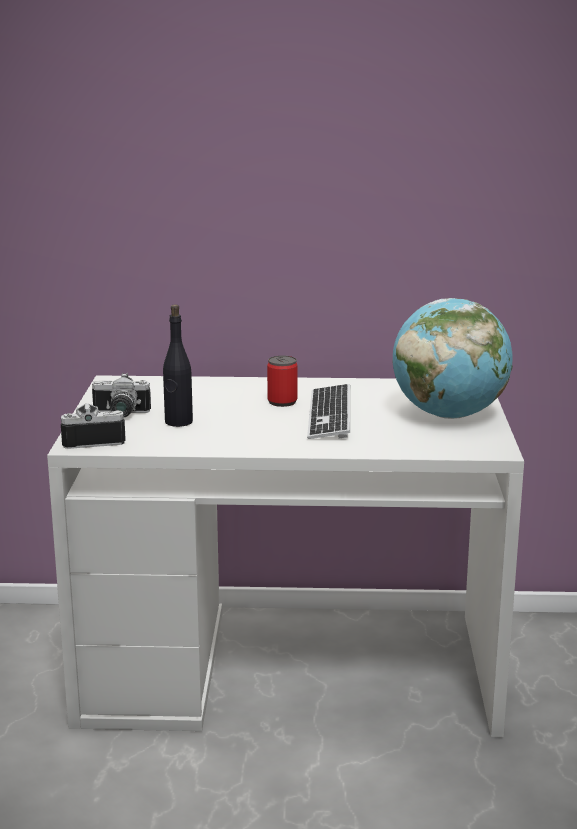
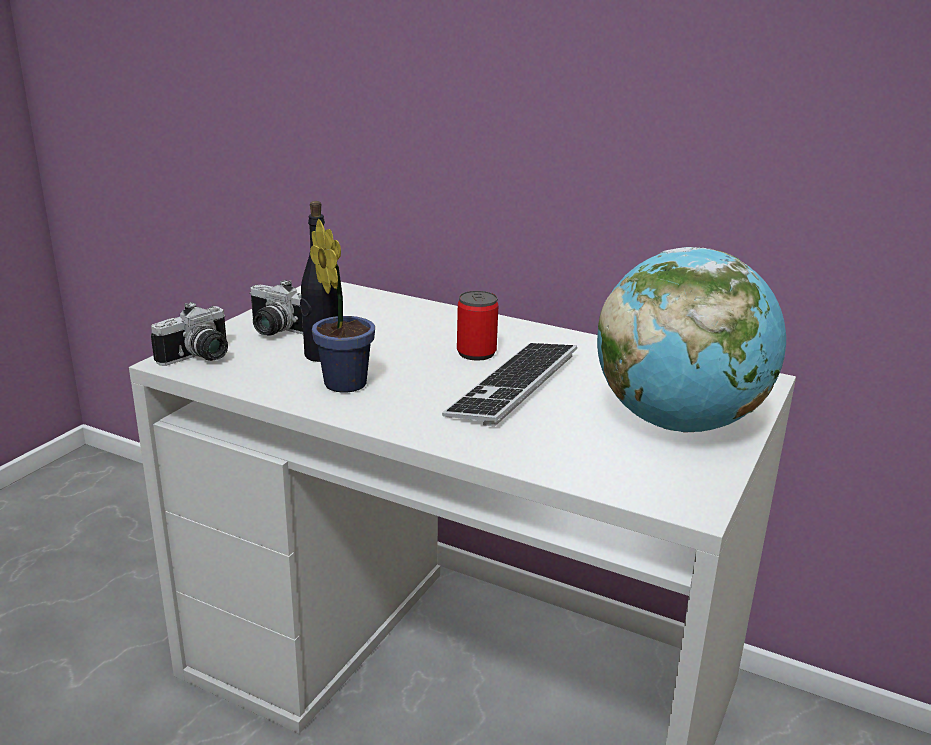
camera: 25 degrees right, 5 degrees up
camera [61,404,126,449] -> camera turned 120 degrees clockwise [151,302,228,366]
none -> potted plant [310,219,375,393]

